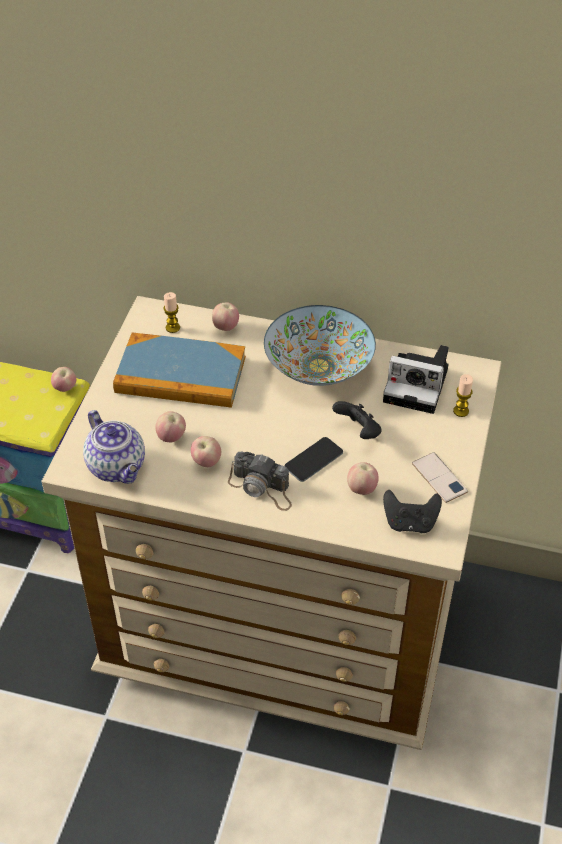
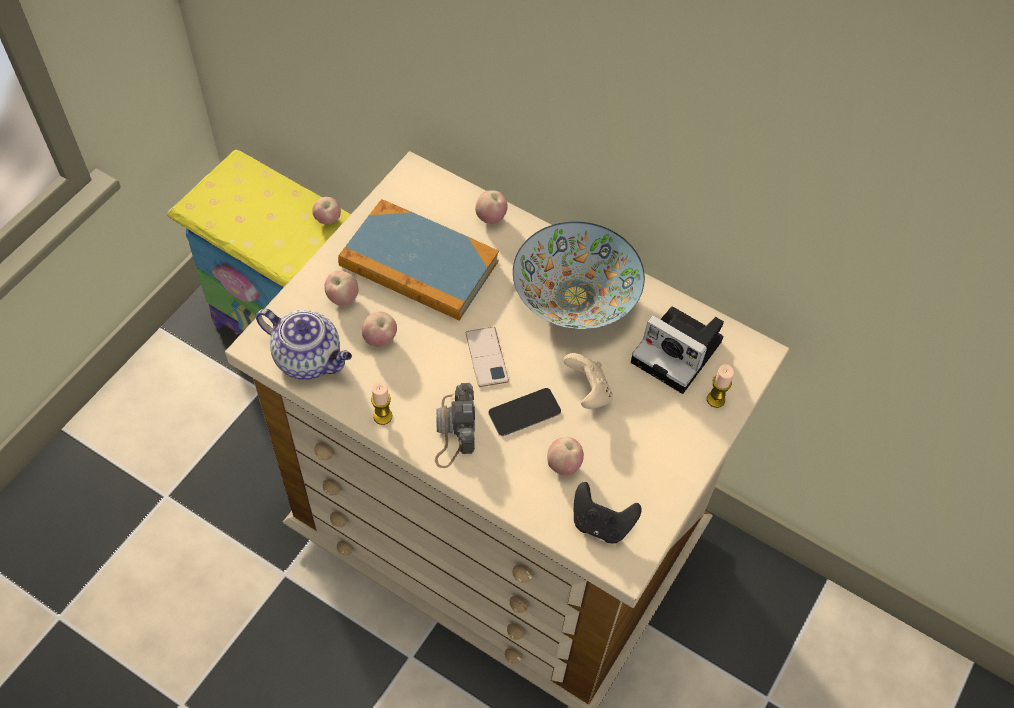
camera: 15 degrees right, 10 degrees up
teapot [83,410,145,484] -> teapot turned 45 degrees counterclockwise [256,309,352,380]
candle [163,292,180,333] -> candle moved to [371,382,392,425]
apple [191,436,221,467] -> apple moved to [324,271,359,306]
camera [228,451,292,511] -> camera turned 45 degrees clockwise [435,383,475,468]
black game controller [332,401,382,439] -> beige game controller [563,353,613,409]
phone [412,452,468,503] -> phone moved to [466,327,509,387]

